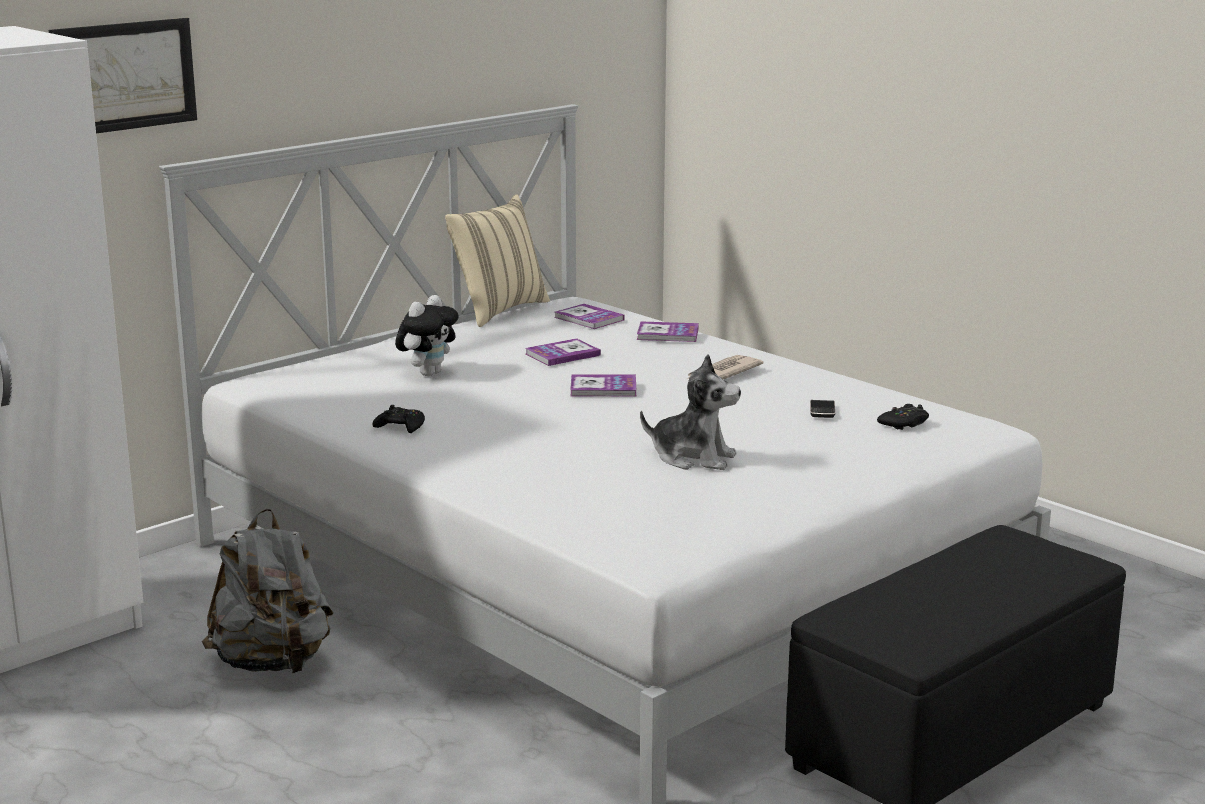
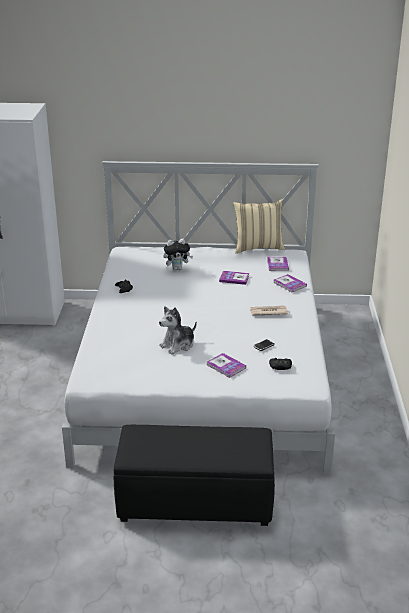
camera: 45 degrees right, 10 degrees up
picture [49,18,197,133] -> none
grey backpack [202,508,333,673] -> none
book [570,374,636,397] -> book moved to [207,353,246,378]
plush toy [640,354,741,470] -> plush toy turned 75 degrees clockwise [159,306,197,355]

